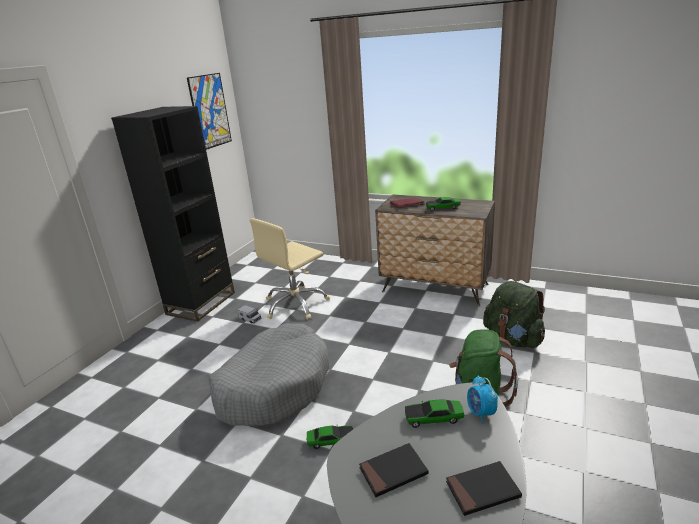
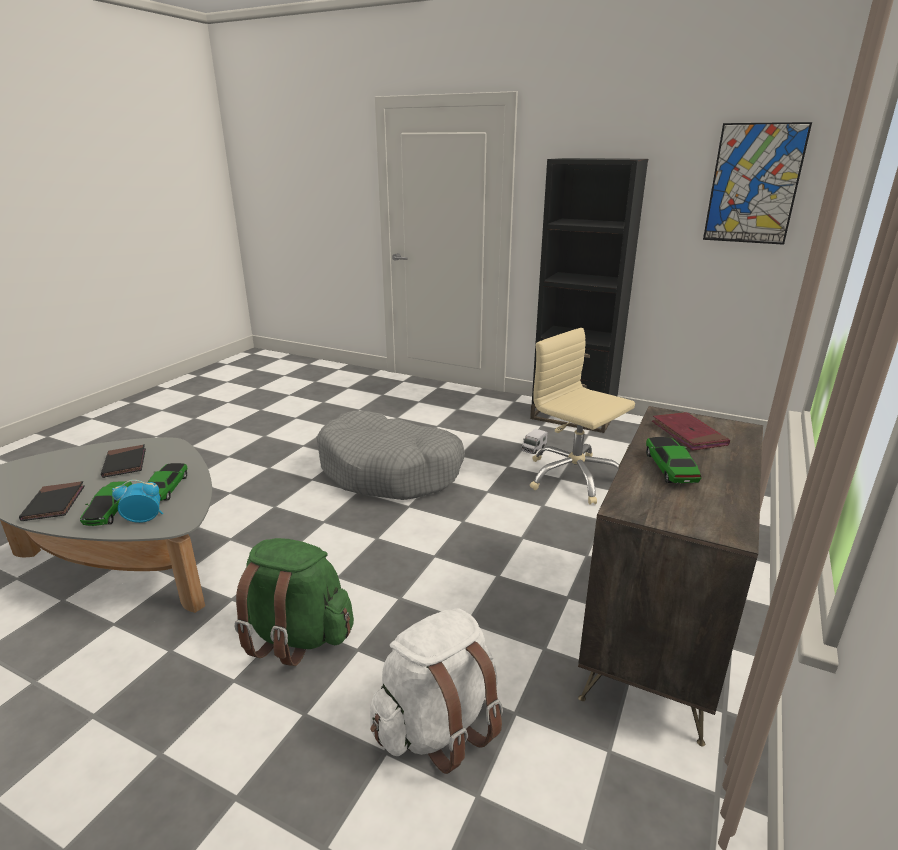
camera: 90 degrees right, 0 degrees up
toy car [307,425,353,449] -> toy car moved to [80,481,132,526]
green backpack [483,281,545,348] -> white backpack [370,608,503,774]

